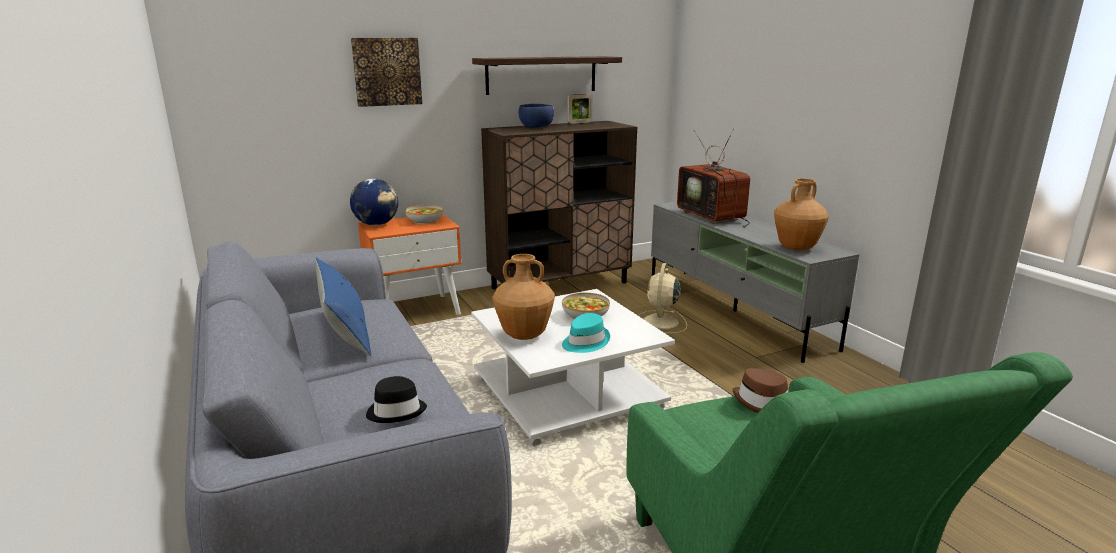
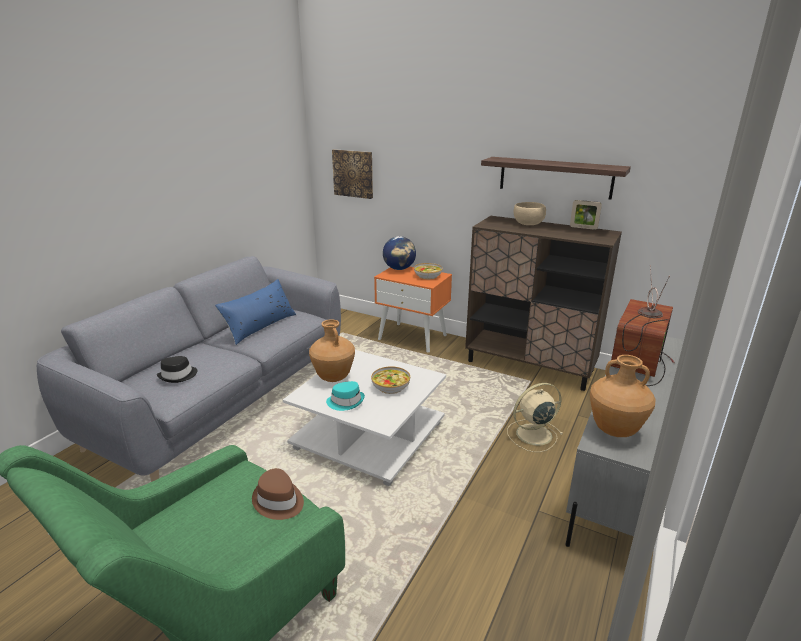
camera: 55 degrees right, 5 degrees up
picture [351,38,422,107] -> picture moved to [332,149,373,199]
blue bowl [519,104,554,128] -> beige bowl [514,202,546,225]

